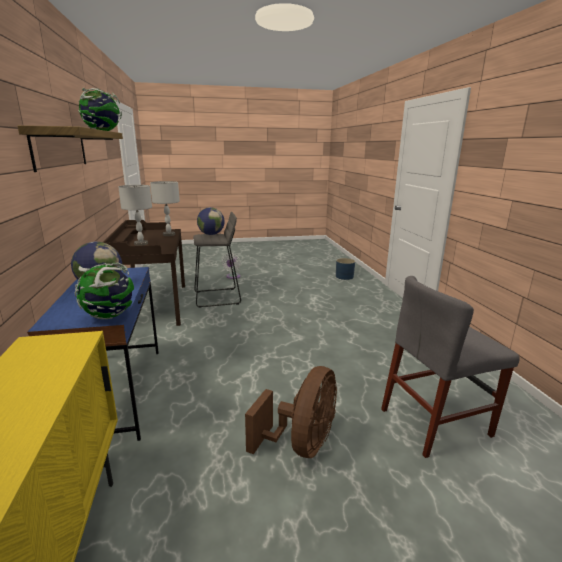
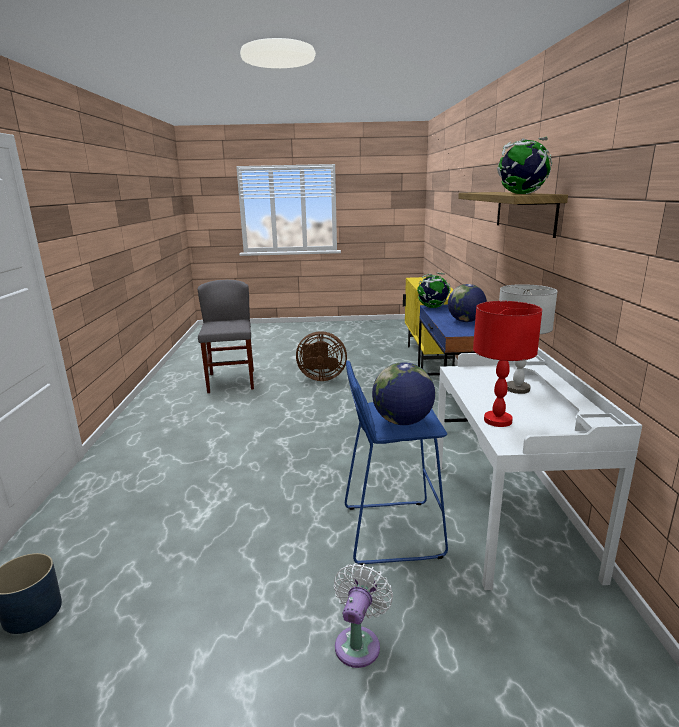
camera: 170 degrees left, 0 degrees up
brown desk [103,220,185,326] -> white desk [435,347,642,590]
grey table lamp [150,181,180,236] -> red table lamp [473,301,542,427]
grey stool [193,212,241,308] -> blue stool [345,360,448,565]
brown fan [245,366,337,458] -> brown fan turned 120 degrees counterclockwise [296,331,347,381]
grey chair [381,276,520,458] -> grey chair turned 90 degrees counterclockwise [198,280,254,393]

